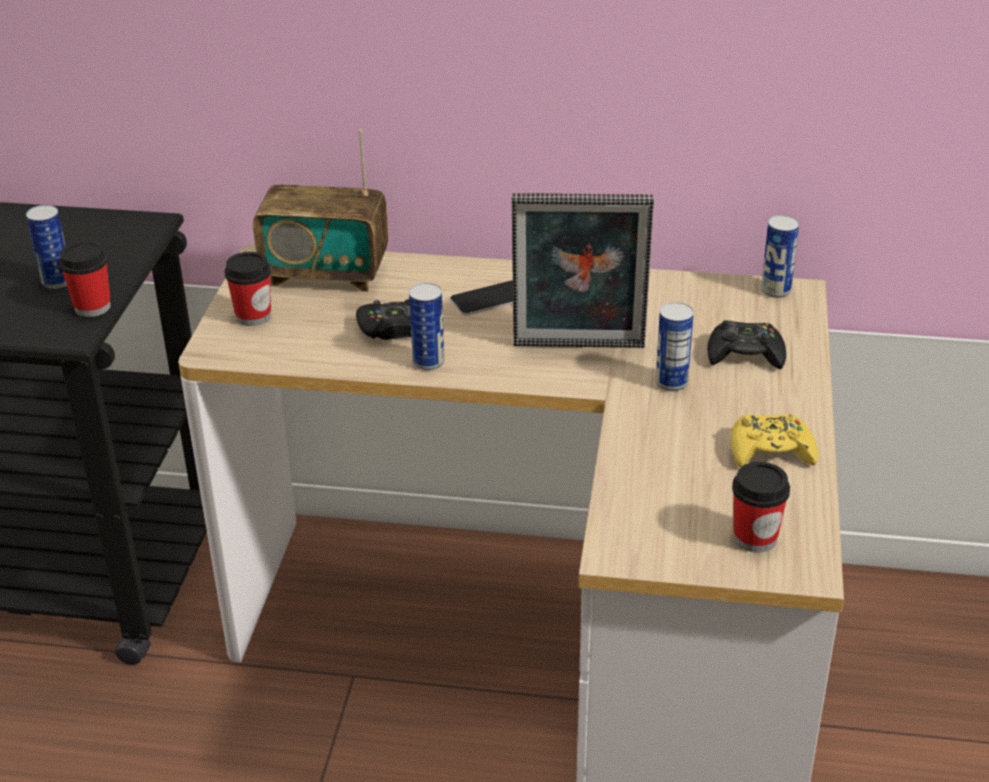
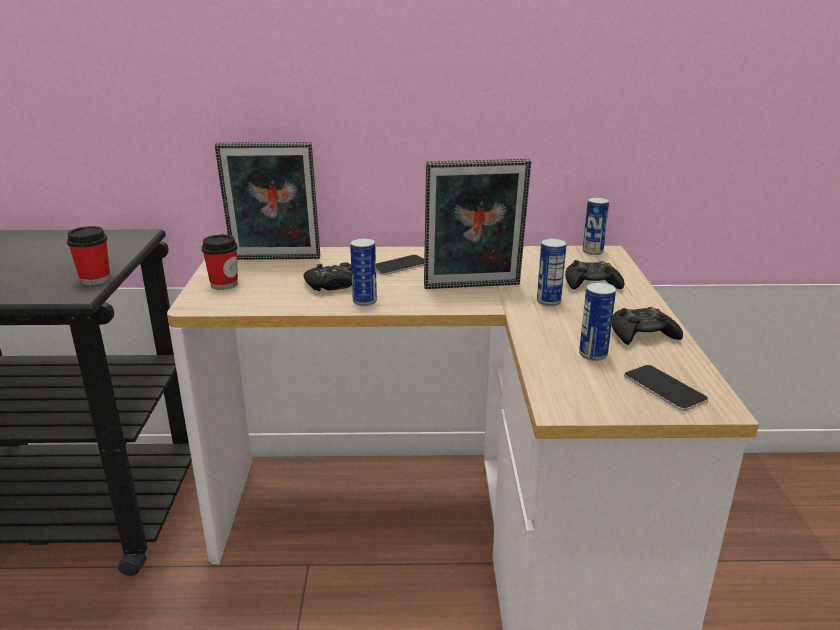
camera: 10 degrees left, 10 degrees down
can [26,205,67,289] -> can moved to [579,282,616,361]
radio [253,129,388,292] -> picture frame [215,142,320,260]
yellow game controller [731,414,818,467] -> black game controller [612,307,683,345]
cup [732,462,790,553] -> phone [624,365,708,411]

